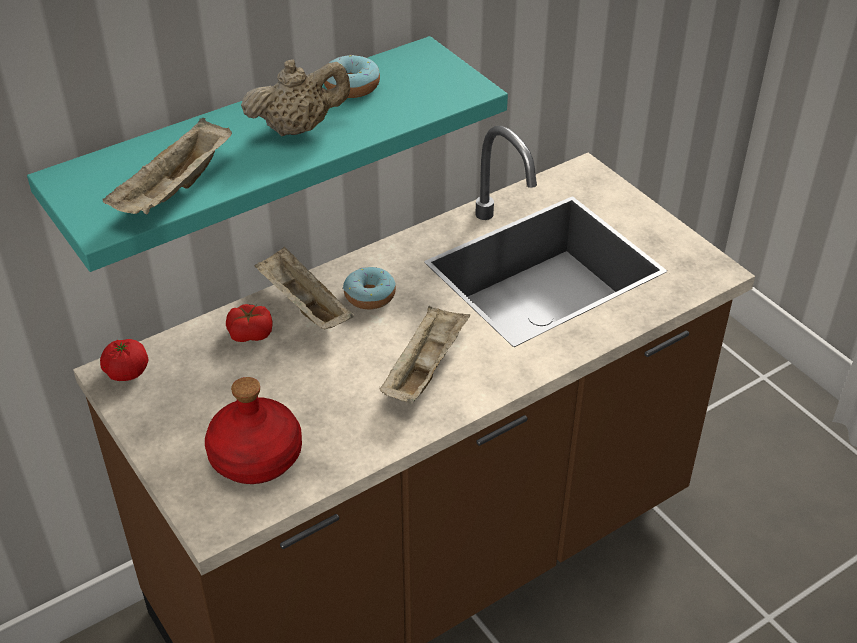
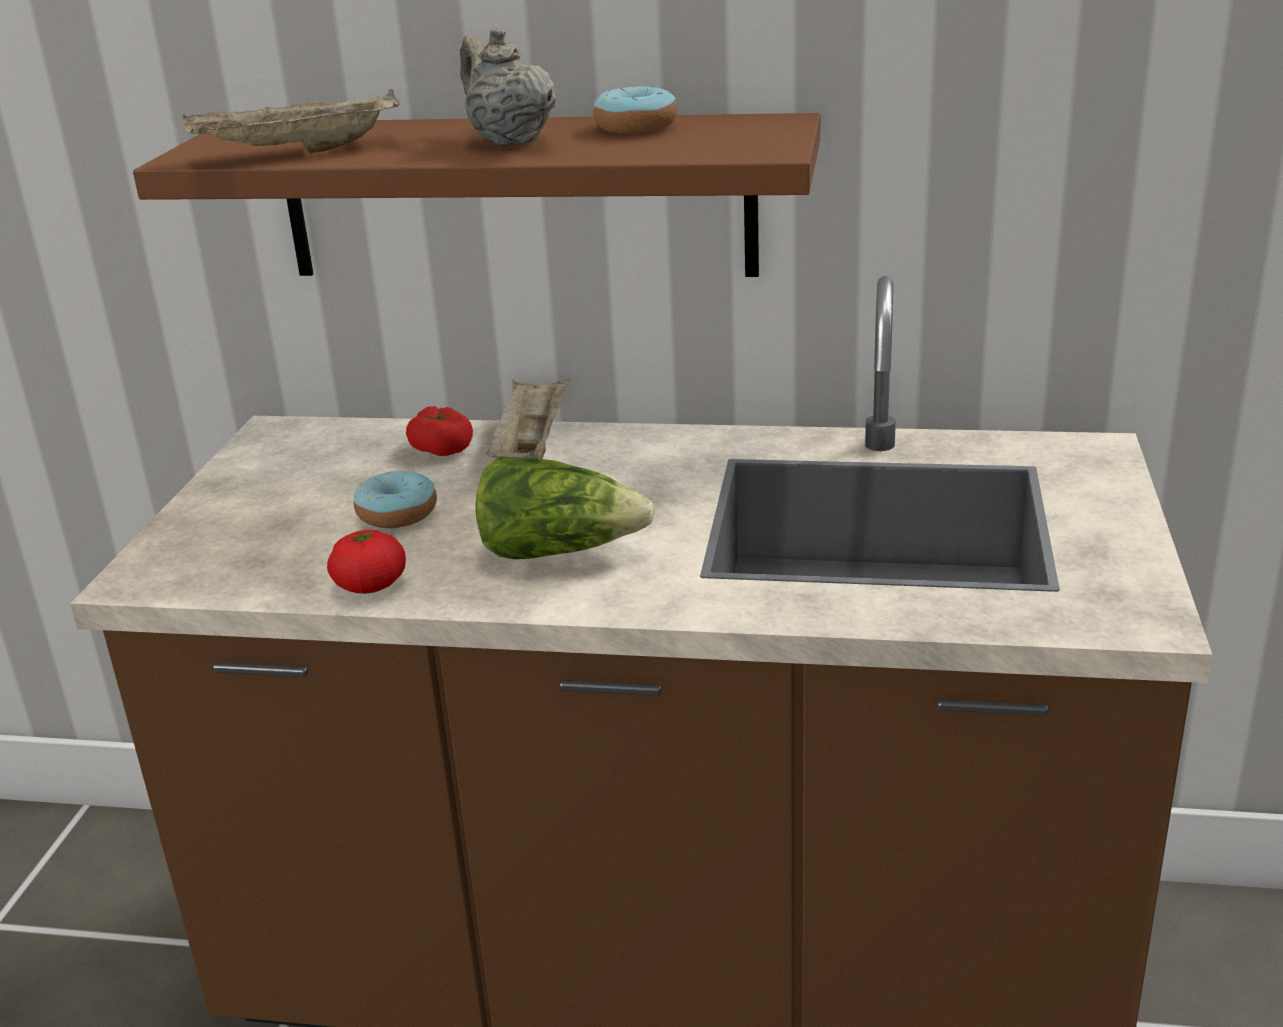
camera: 45 degrees right, 15 degrees down
turquoise shelf [27,36,508,272] -> brown shelf [133,113,821,277]
tomato [100,339,148,381] -> tomato moved to [327,530,406,594]
red bottle [205,377,302,484] -> none
beige teapot [241,59,350,137] -> beige teapot turned 150 degrees counterclockwise [460,26,557,146]
donut [343,267,396,309] -> donut moved to [353,470,437,528]
beige tray [380,306,470,404] -> lettuce [476,456,655,559]

